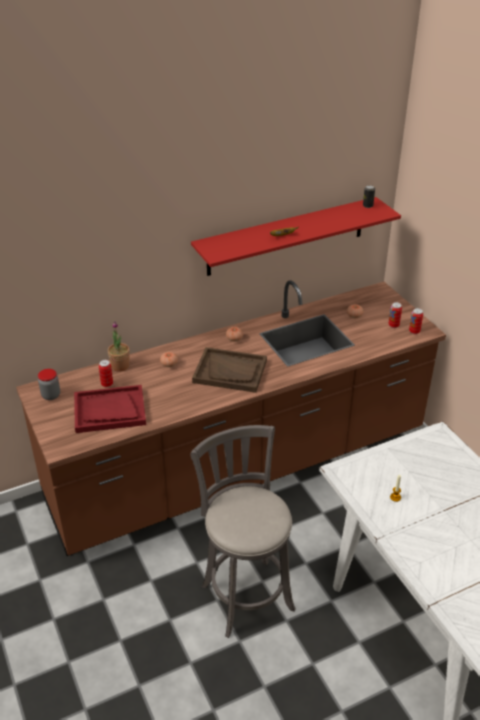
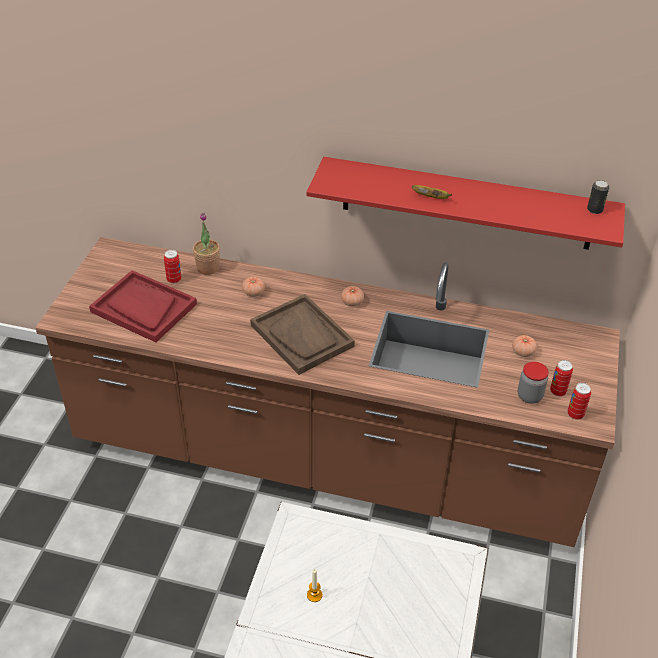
camera: 40 degrees right, 5 degrees up
jar [38,369,60,400] -> jar moved to [518,362,549,404]
grey stool [190,425,296,638] -> none

